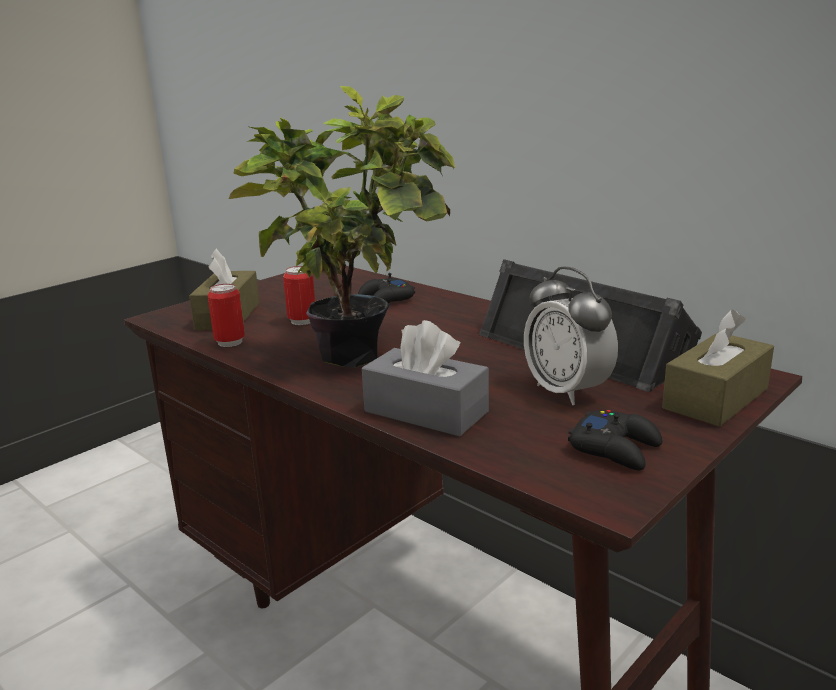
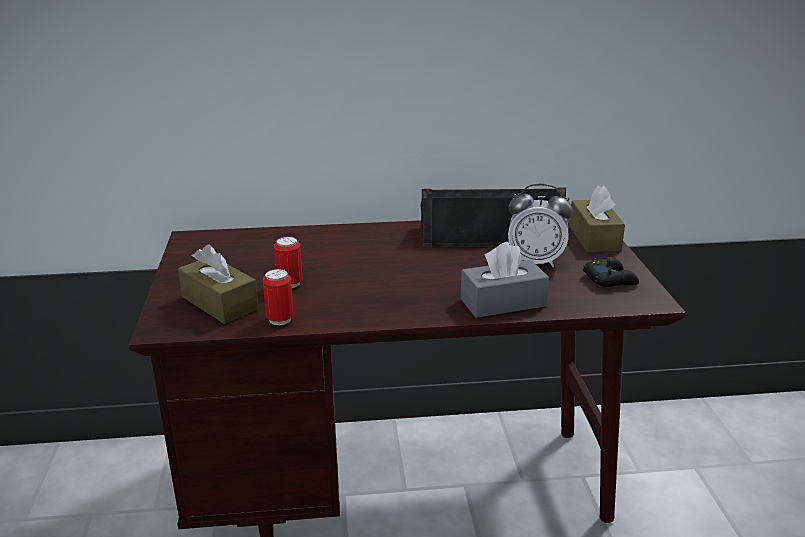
camera: 50 degrees left, 5 degrees up
potted plant [229,86,455,368] -> none
black game controller [358,273,415,303] -> none

